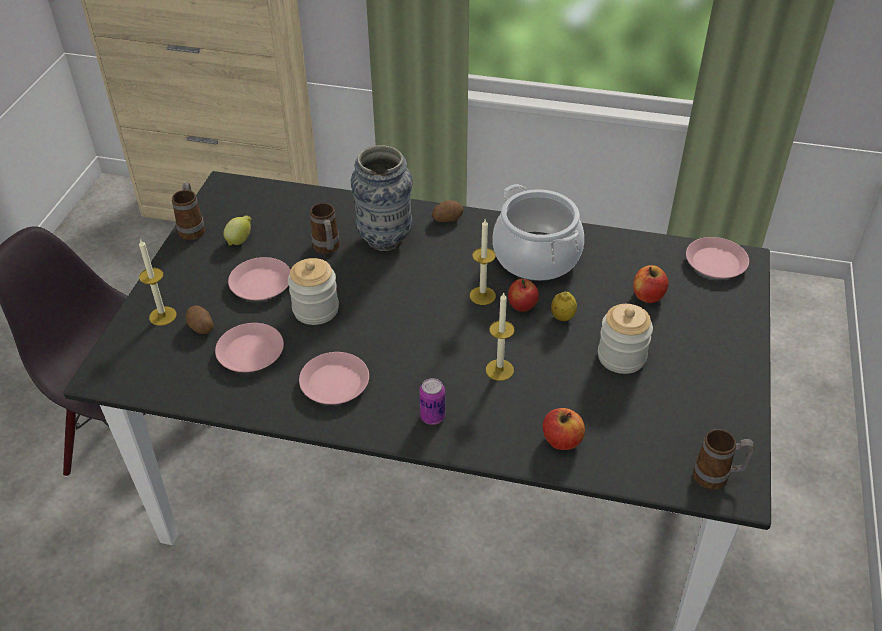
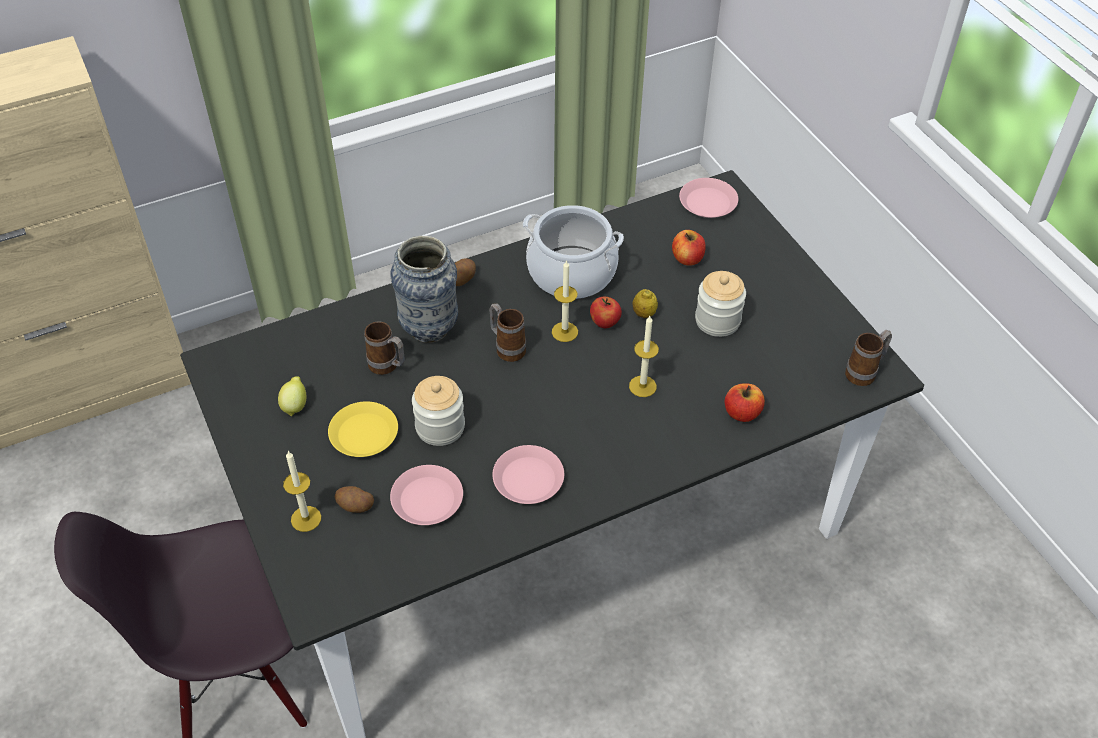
camera: 40 degrees left, 5 degrees up
mug [172,182,205,240] -> mug moved to [489,303,526,362]
pink plate [228,257,290,300] -> yellow plate [328,401,398,457]
can [420,378,445,425] -> none

